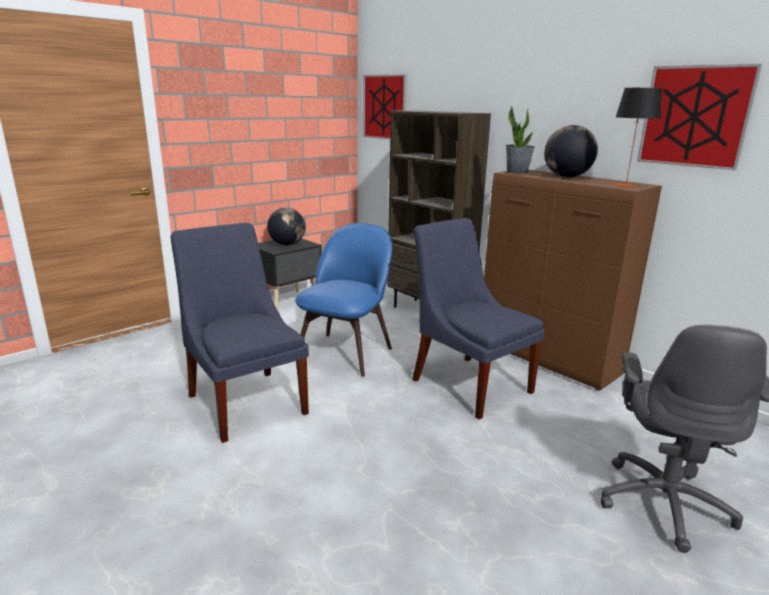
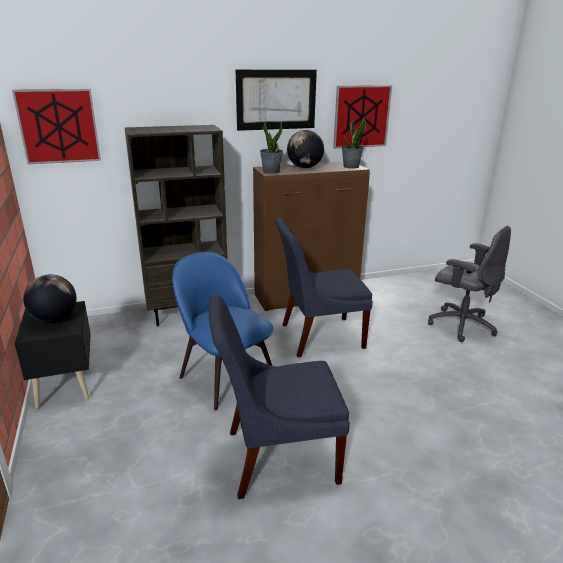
camera: 65 degrees left, 5 degrees up
table lamp [612,88,662,188] -> potted plant [342,117,366,168]
none -> picture [236,70,317,131]

